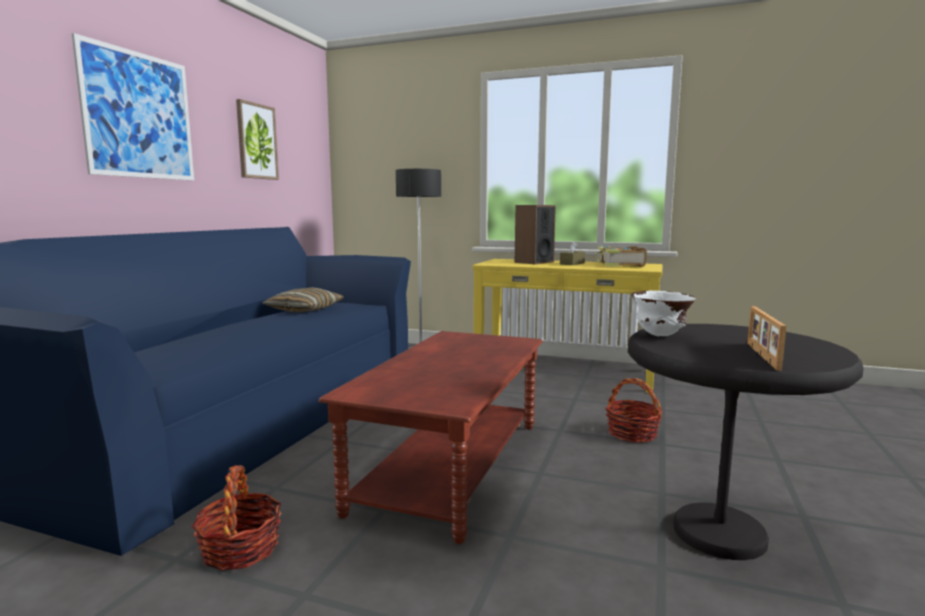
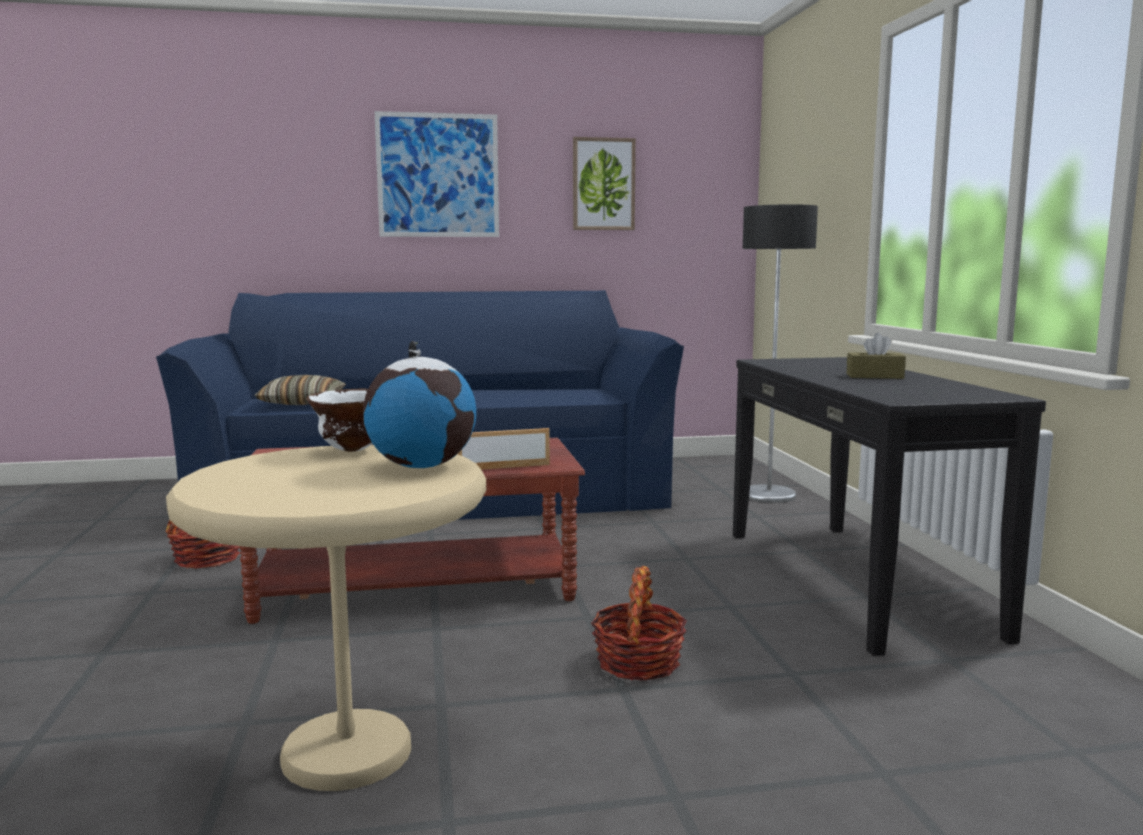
camera: 60 degrees right, 0 degrees up
pillow [263,287,344,312] -> pillow moved to [254,375,346,405]
yellow console table [472,259,662,393] -> black console table [733,357,1046,656]
speaker [515,205,556,264] -> none
book [594,246,647,267] -> none
black side table [628,324,864,560] -> beige side table [166,445,486,791]
picture frame [747,306,787,371] -> picture frame moved to [457,428,550,470]
none -> globe [363,341,476,468]

